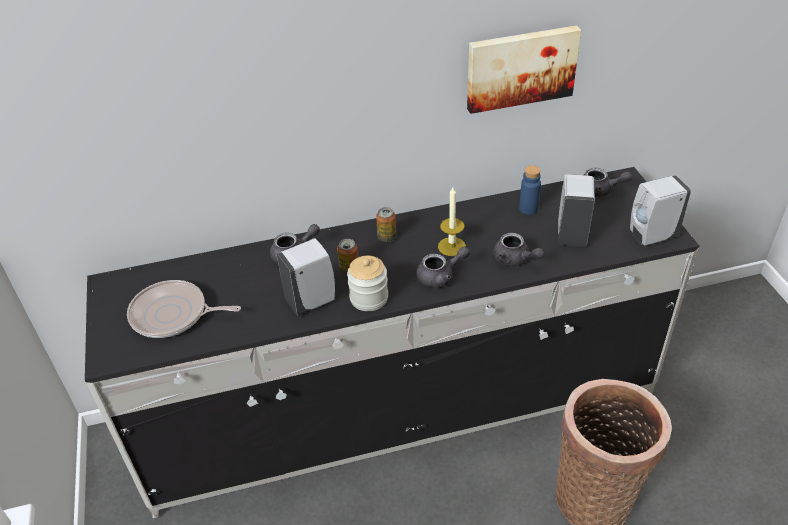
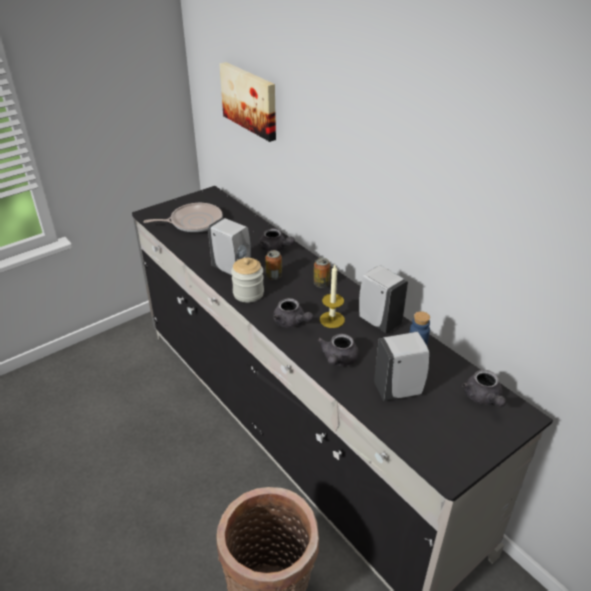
camera: 65 degrees right, 5 degrees down
frying pan [127,280,241,338] -> frying pan turned 90 degrees clockwise [143,203,223,233]
picture [467,25,581,114] -> picture moved to [219,62,276,142]
white soap dispenser [630,175,691,246] -> white soap dispenser moved to [359,265,408,333]

